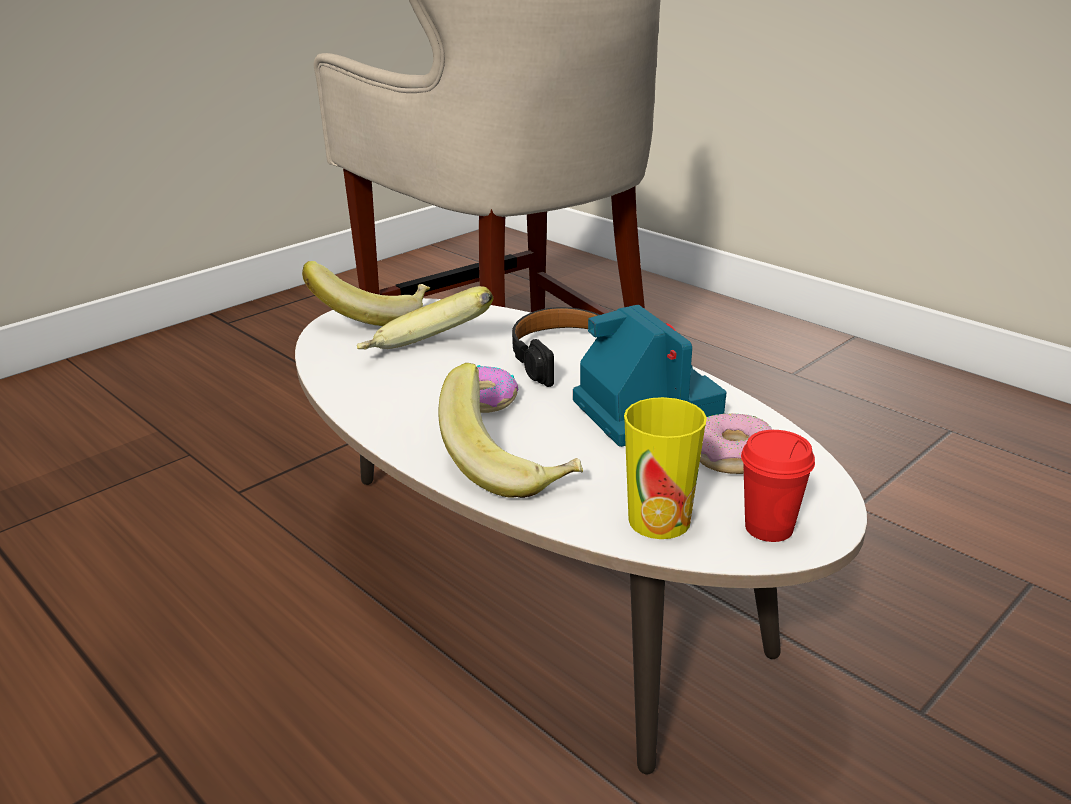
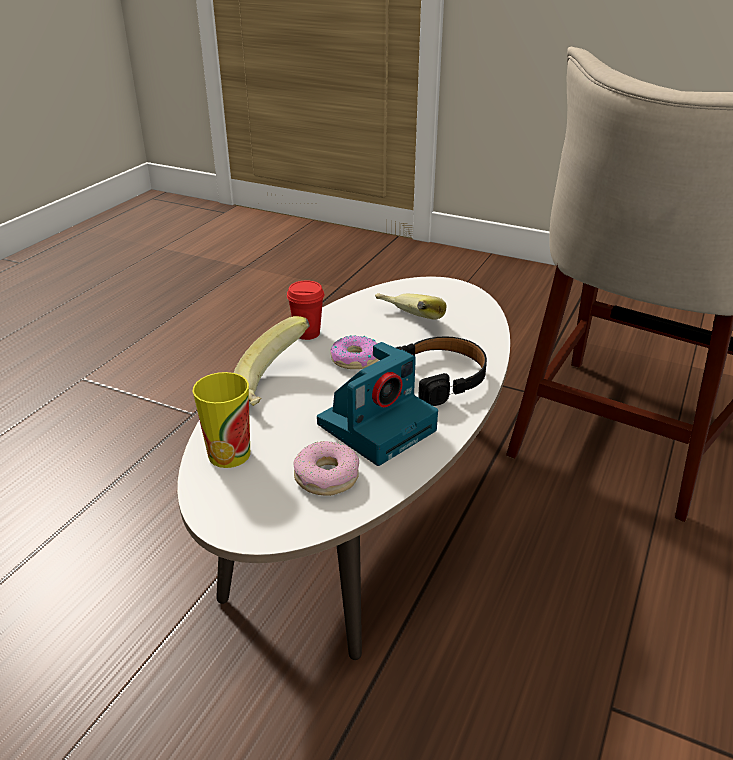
camera: 70 degrees right, 5 degrees up
banana [302,261,430,326] -> none
red cup [741,430,815,542] -> red cup moved to [287,280,324,340]

